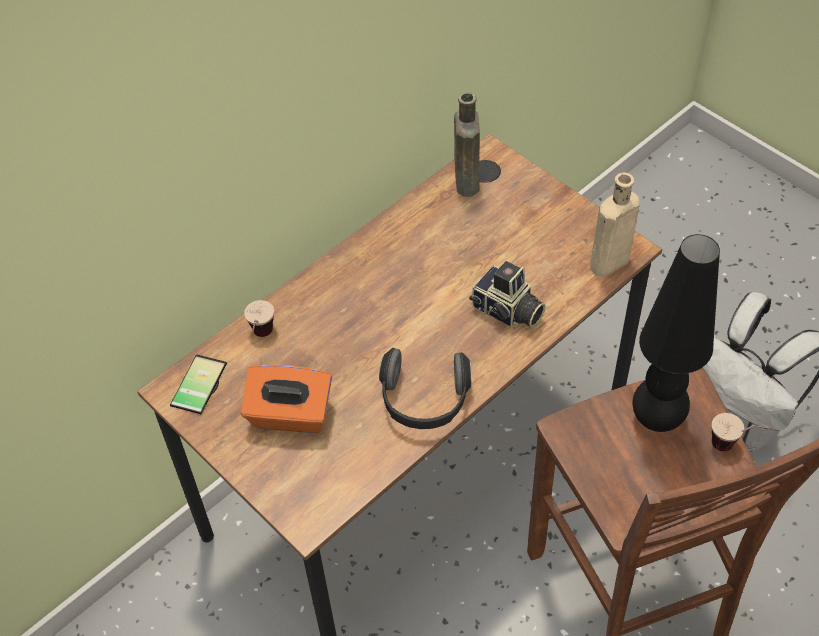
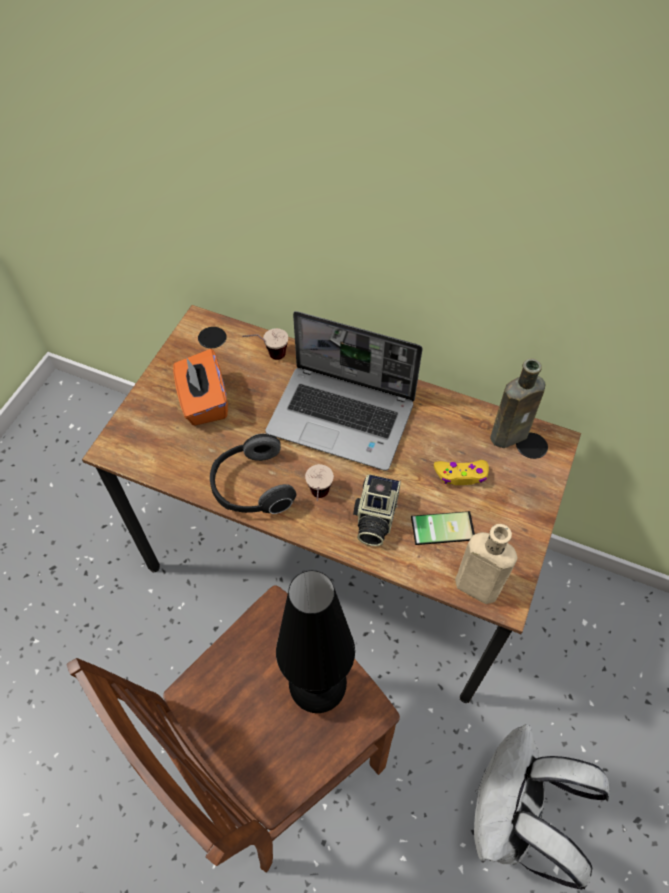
camera: 65 degrees right, 5 degrees up
phone [170,354,227,414] -> phone moved to [411,511,475,545]
cup [712,413,775,451] -> cup moved to [305,464,334,501]
none -> laptop [265,311,423,471]
none -> yellow game controller [434,460,489,485]

